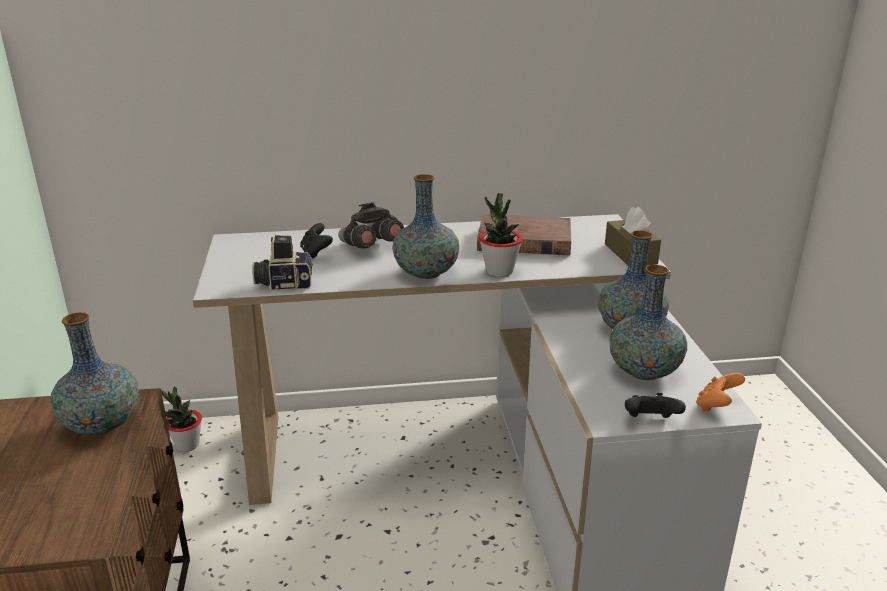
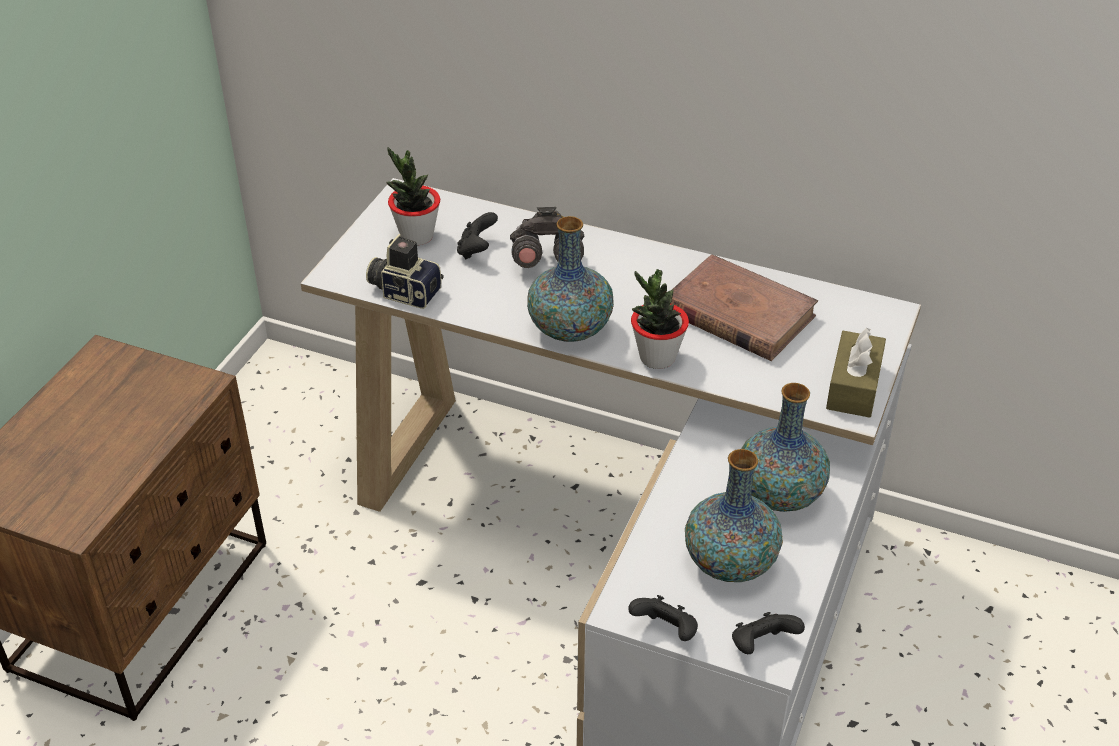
camera: 30 degrees right, 15 degrees up
vase [51,312,139,435] -> none
potted plant [161,387,202,452] -> potted plant moved to [386,147,440,245]
orange game controller [696,373,745,412] -> black game controller [732,612,805,654]

